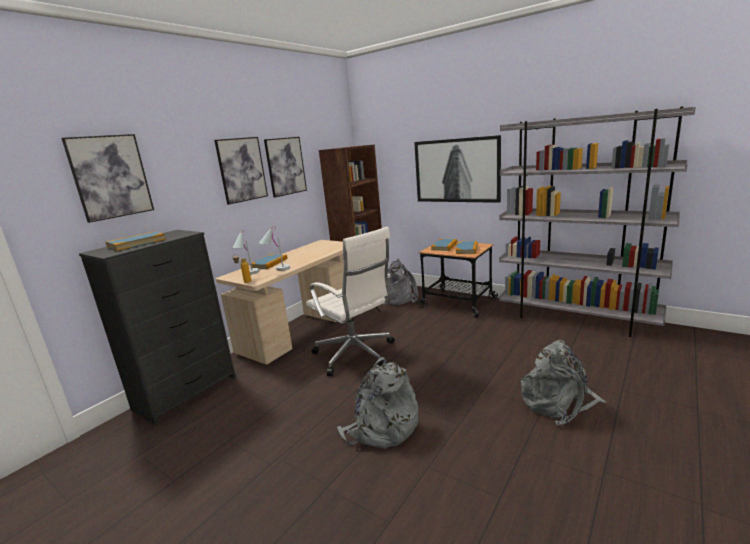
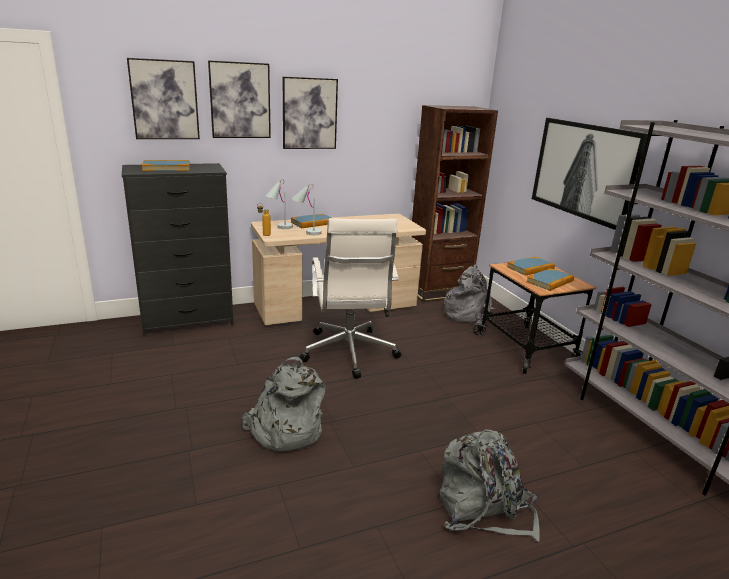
camera: 30 degrees right, 5 degrees up
picture [264,137,307,198] -> picture moved to [208,60,271,138]

